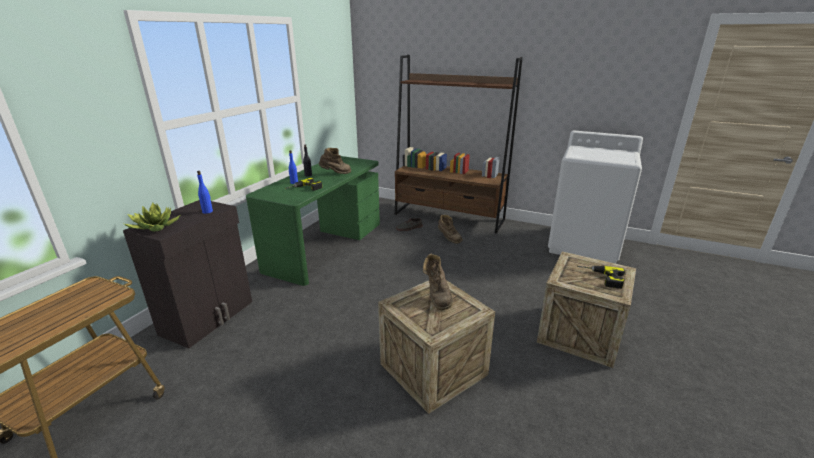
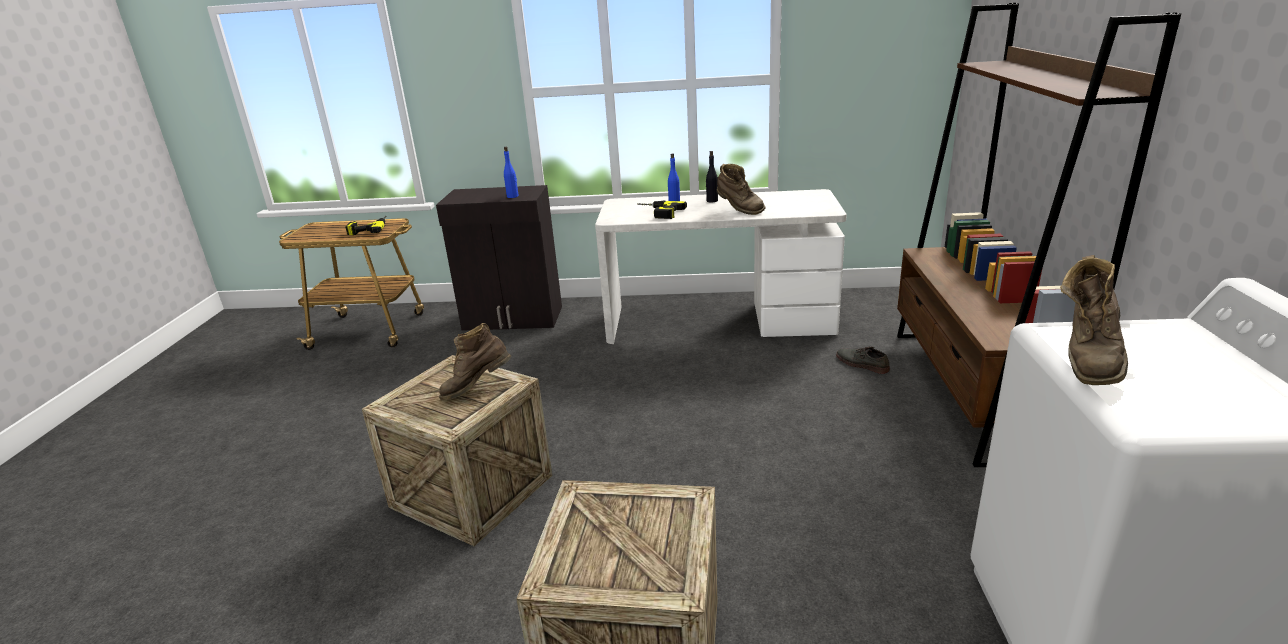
camera: 70 degrees right, 0 degrees up
potted plant [124,202,180,231] -> none
green desk [246,156,380,286] -> white desk [595,189,847,344]
brown boot [438,215,463,244] -> brown boot moved to [1060,255,1128,385]
power drill [577,266,625,289] -> power drill moved to [345,216,386,236]

